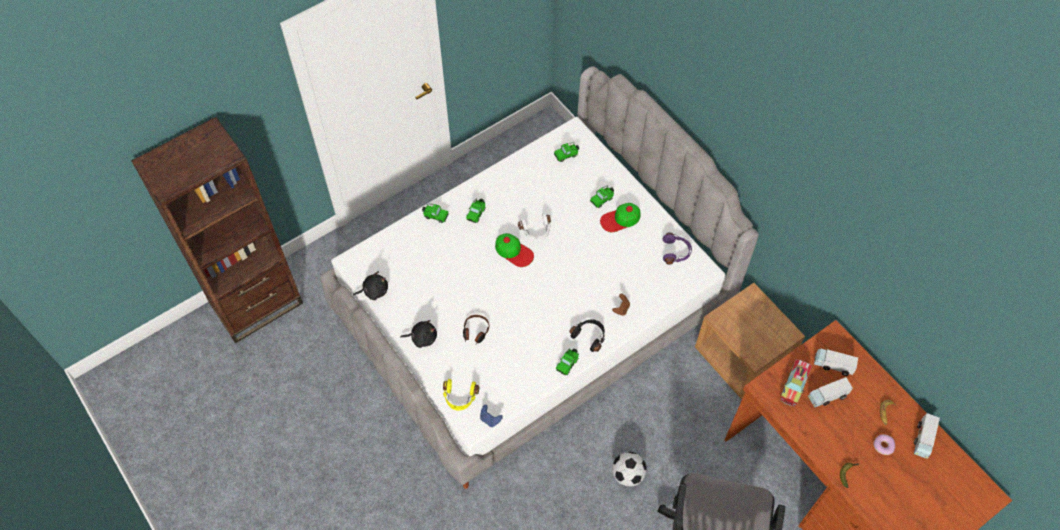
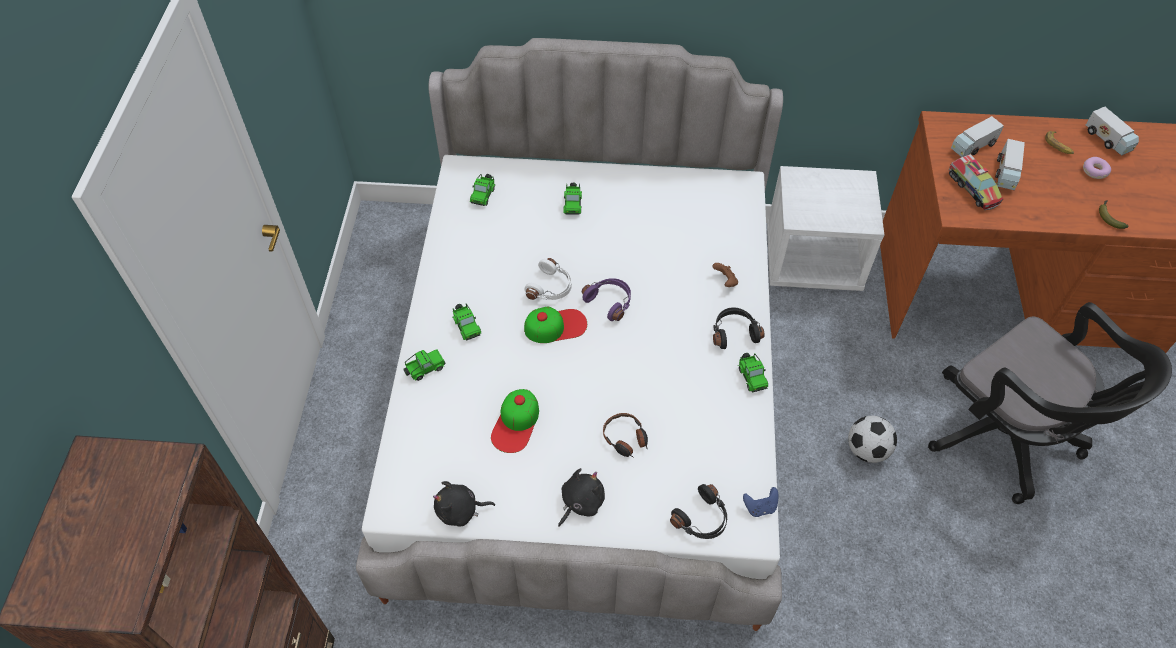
camera: 50 degrees left, 5 degrees down
black plush toy [353,271,388,300] -> black plush toy turned 120 degrees counterclockwise [433,481,495,527]
yellow headphones [443,379,480,410] -> black headphones [670,484,727,539]
cap [600,203,640,232] -> cap moved to [491,389,539,453]
purple headphones [662,232,692,265] -> purple headphones moved to [582,278,631,321]
brown nightstand [695,283,805,400] -> white nightstand [767,166,884,291]

